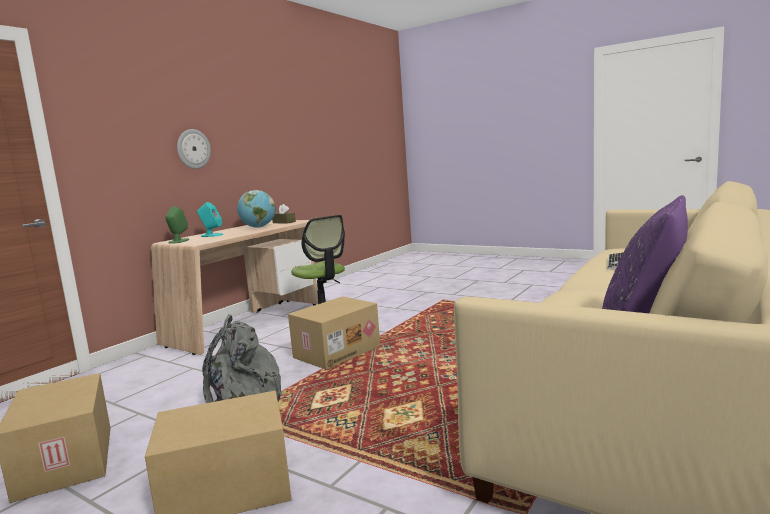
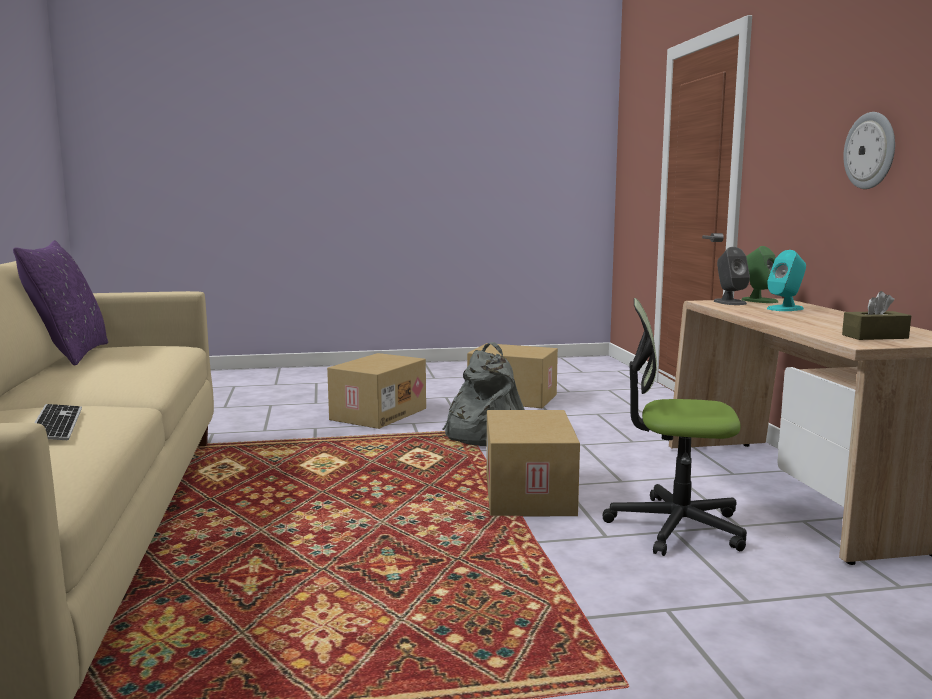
camera: 135 degrees right, 0 degrees up
globe [237,190,275,228] -> none
none -> grey speaker [714,247,750,305]

